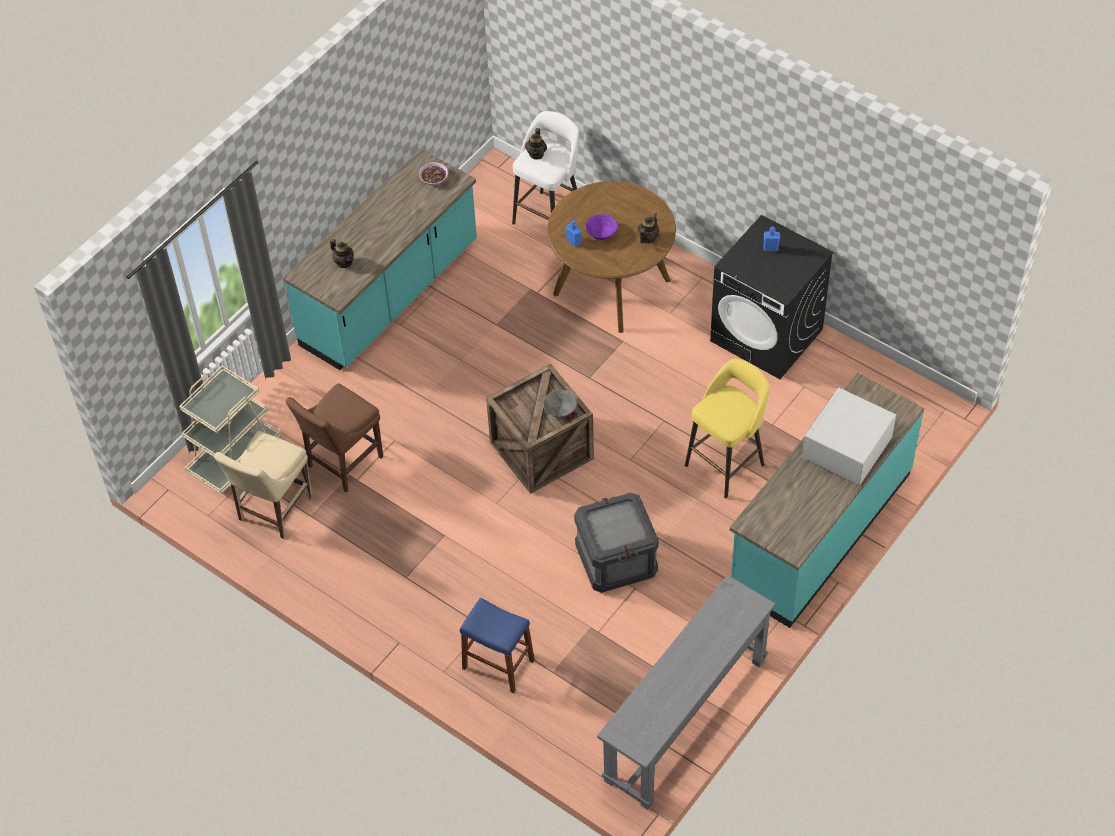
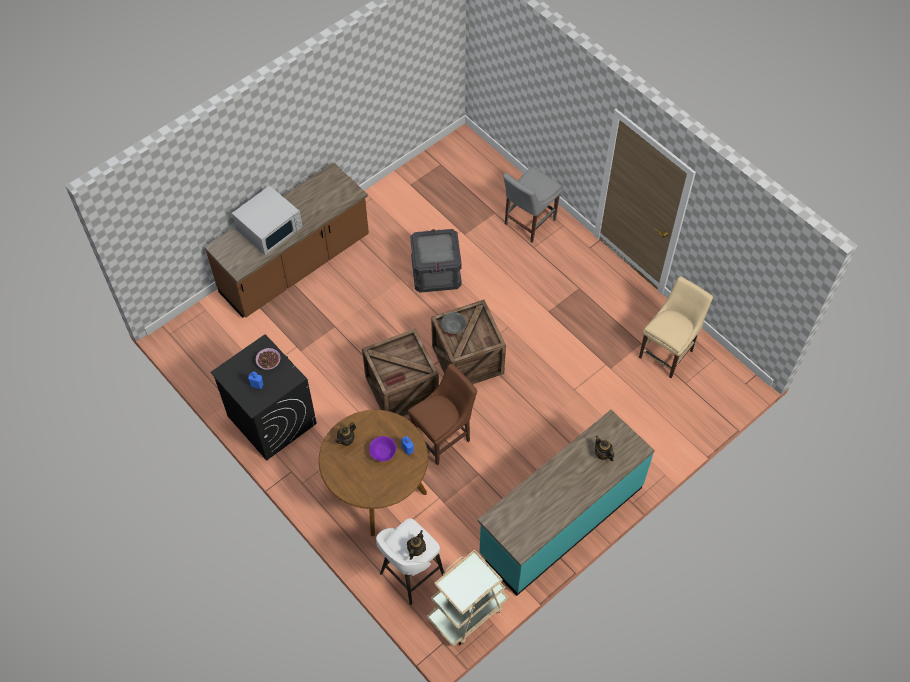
camera: 170 degrees left, 5 degrees up
beige cart [179,366,281,494] -> beige cart moved to [426,549,509,647]
brown chair [286,383,383,492] -> brown chair moved to [408,364,477,465]
bowl [419,162,448,185] -> bowl moved to [256,348,280,370]
blue stool [460,598,535,694] -> grey chair [503,167,562,243]
grey console table [597,575,775,810] -> none
yellow stool [685,359,769,498] -> none
turquoise counter [730,372,924,628] -> brown counter [204,162,369,318]
none -> crate [362,329,439,416]

